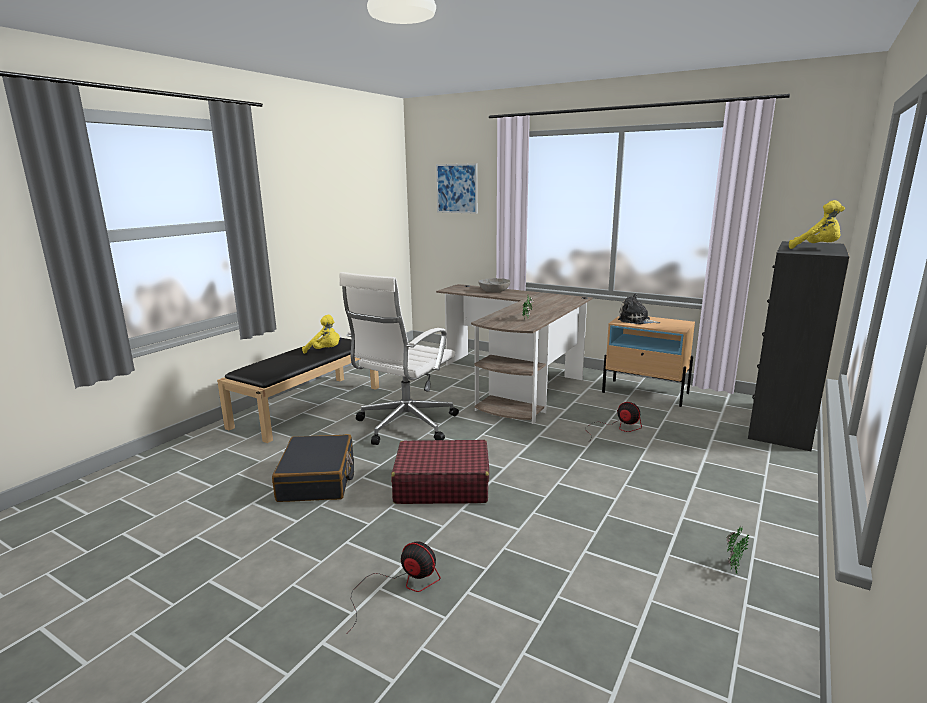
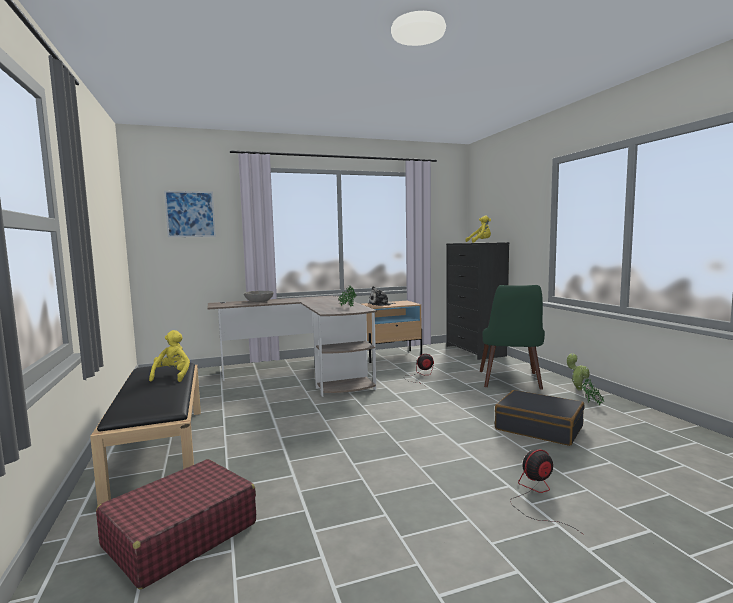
camera: 50 degrees left, 10 degrees down
black suitcase [272,434,354,502] -> black suitcase moved to [495,390,585,446]
yellow plush toy [302,315,340,354] -> yellow plush toy turned 60 degrees counterclockwise [149,330,190,382]
white office chair [340,272,459,445] -> none
red suitcase [391,440,489,504] -> red suitcase moved to [96,459,256,589]
none -> green chair [480,285,545,390]
none -> potted plant [567,353,589,391]

